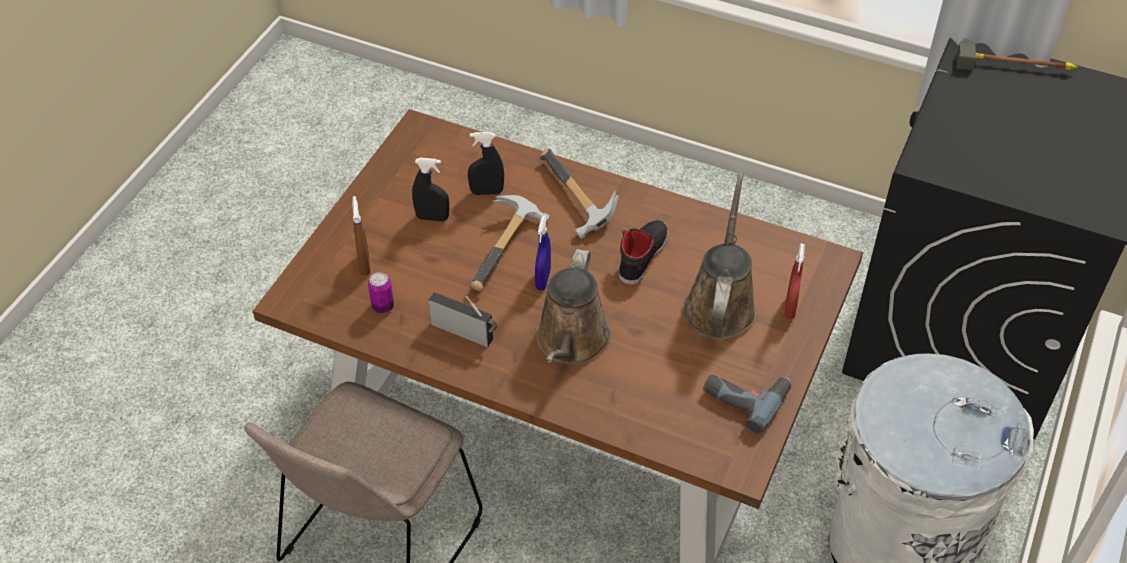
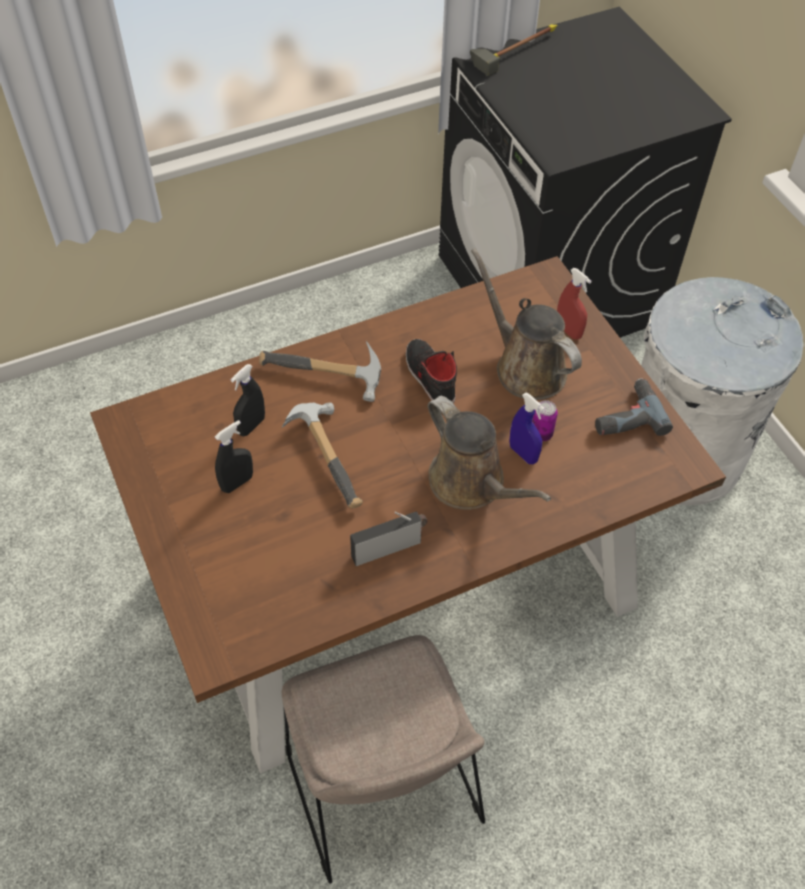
camera: 50 degrees left, 5 degrees up
brown spray bottle [352,196,370,276] -> none
can [368,272,394,313] -> can moved to [532,400,558,441]
blue spray bottle [535,215,551,290] -> blue spray bottle moved to [509,393,545,464]

